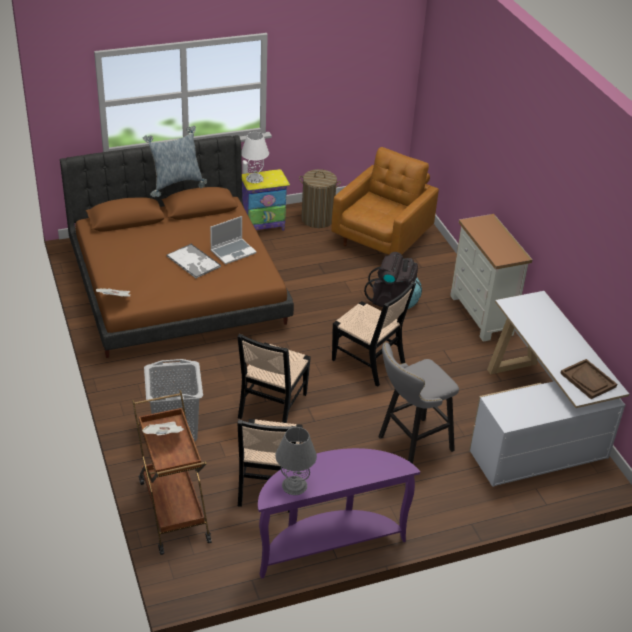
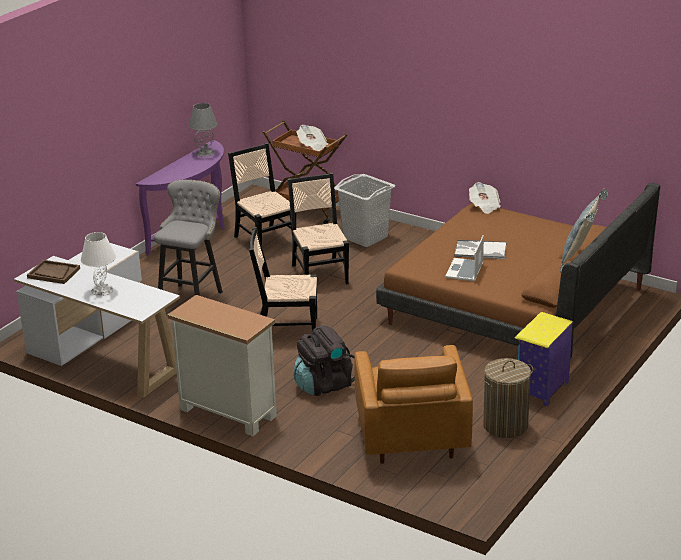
camera: 145 degrees right, 10 degrees down
white table lamp [241,132,269,183] -> white table lamp moved to [81,232,116,296]

